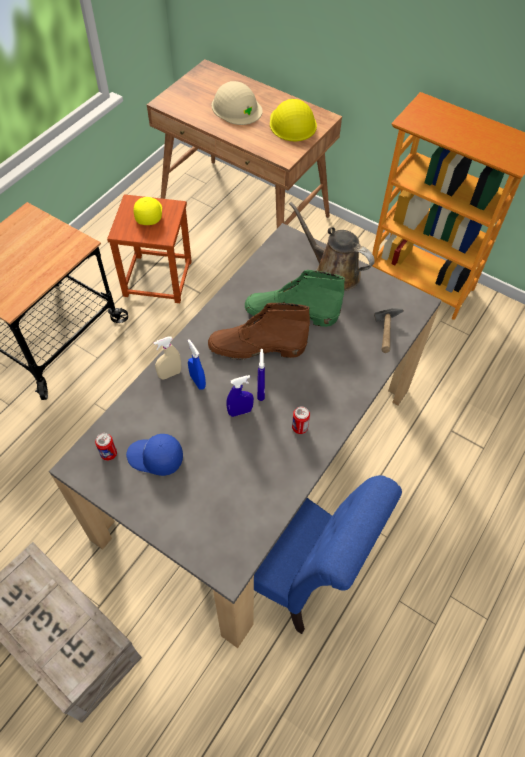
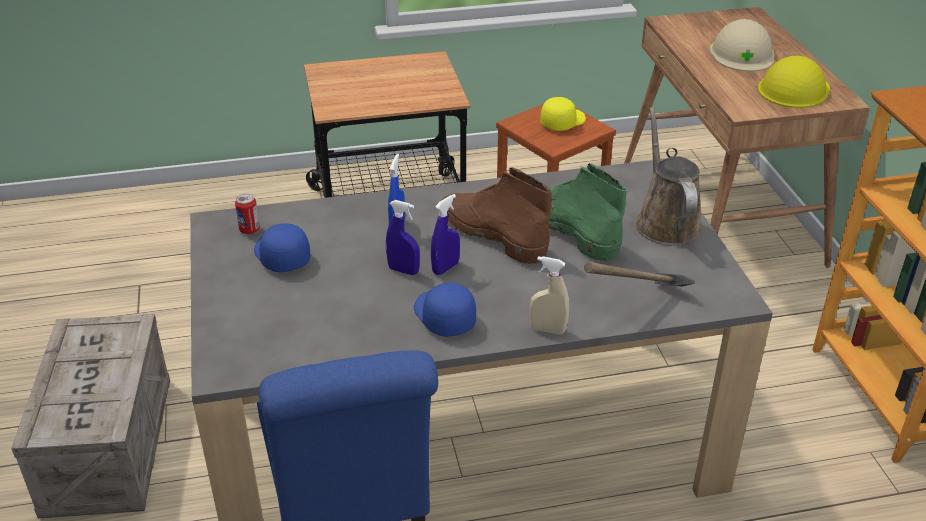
camera: 45 degrees right, 20 degrees down
beige spray bottle [153,336,182,379] -> beige spray bottle moved to [530,256,570,335]
can [292,406,310,434] -> blue cap [414,283,476,337]

